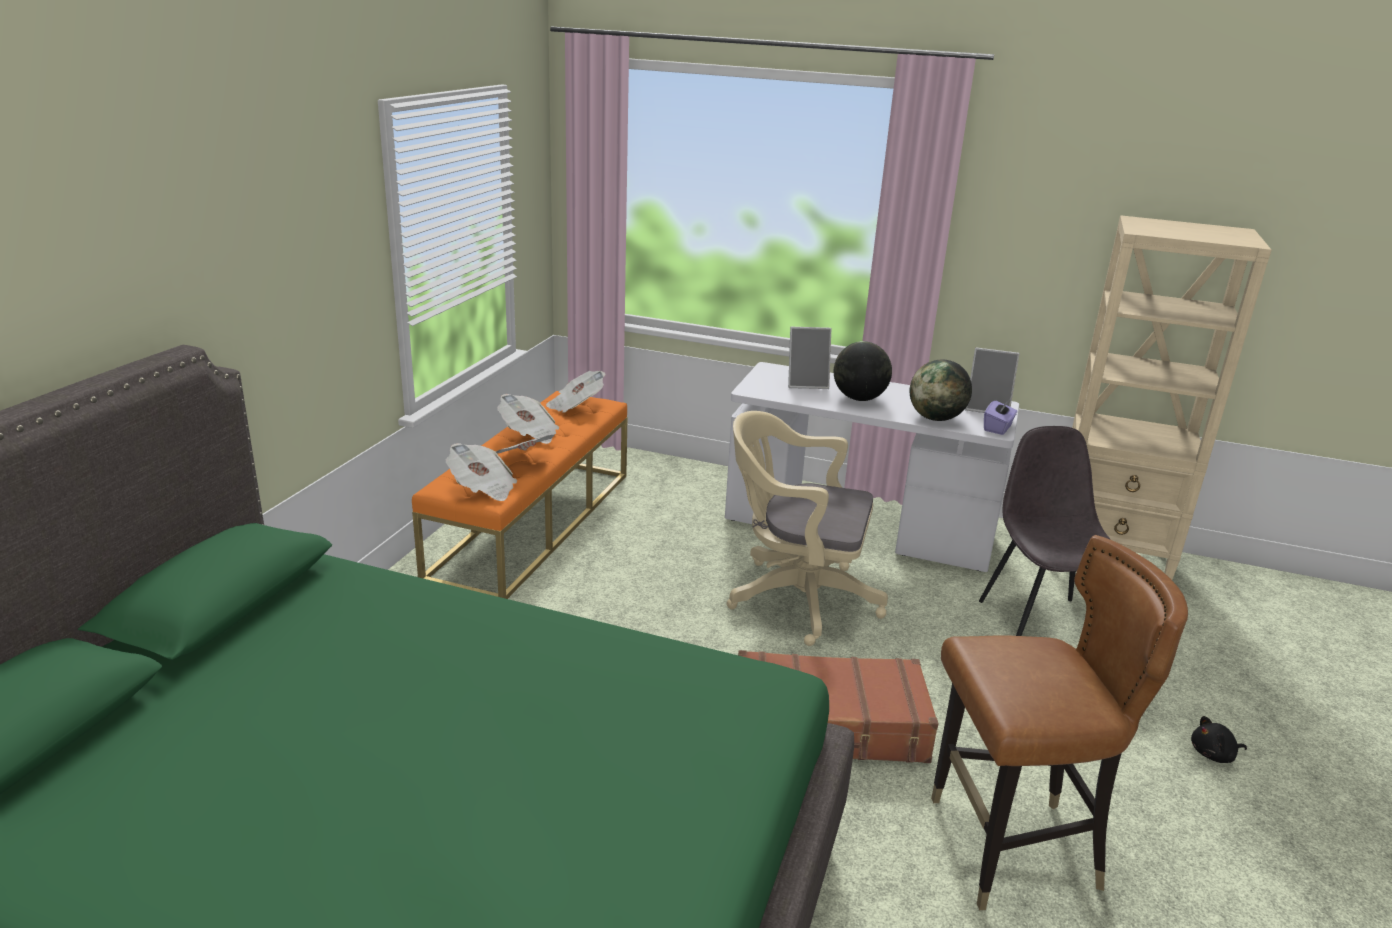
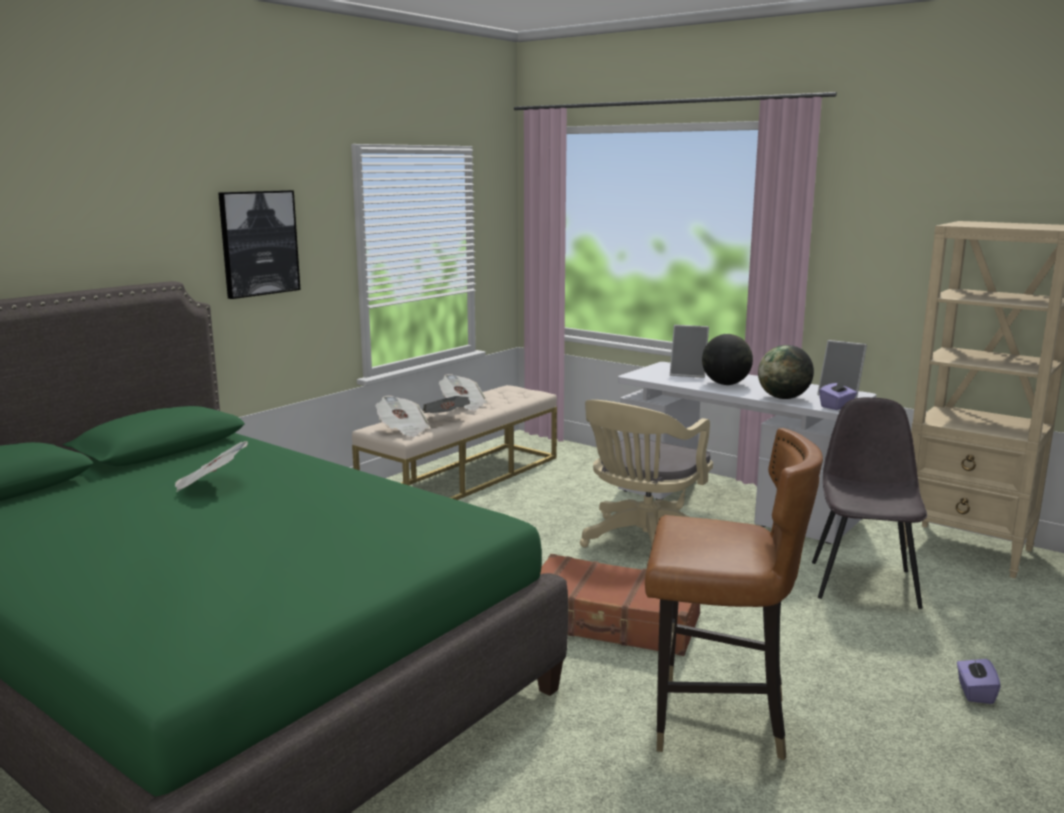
camera: 20 degrees right, 10 degrees down
orange bench [412,391,628,599] -> beige bench [352,385,557,500]
newspaper [546,371,606,413] -> newspaper moved to [175,441,248,492]
beige office chair [727,411,888,646] -> beige office chair turned 90 degrees counterclockwise [580,400,713,565]
black plush toy [1191,716,1247,763] -> purple tissue box [957,655,1001,704]
none -> picture [218,190,300,299]

